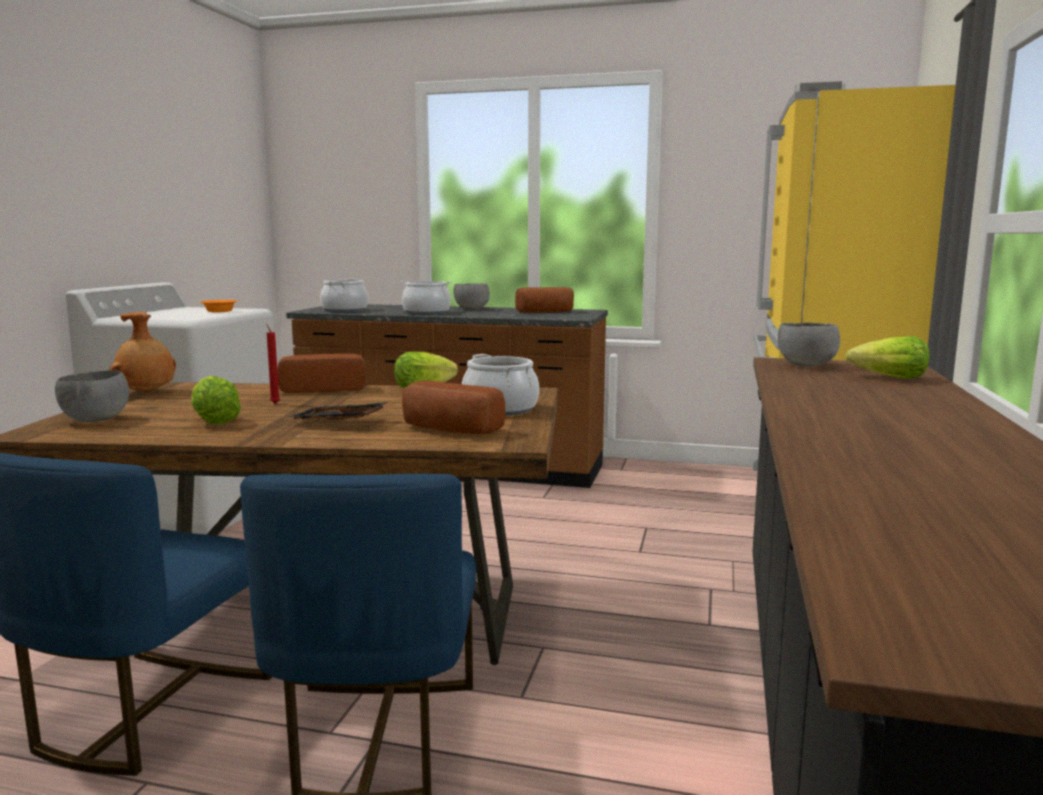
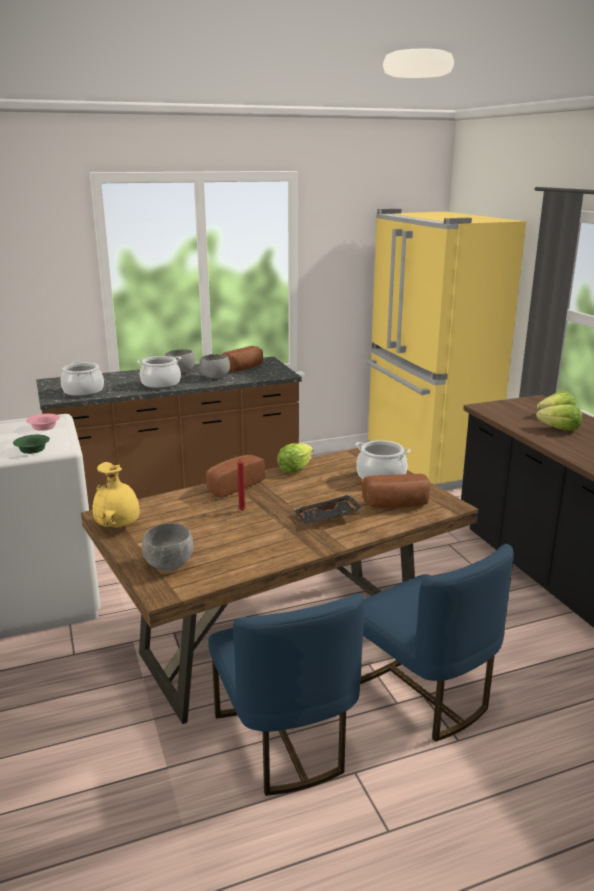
camera: 35 degrees left, 10 degrees up
brown vase [109,312,176,393] -> yellow vase [92,462,140,528]
lettuce [191,376,241,424] -> lettuce moved to [536,404,582,431]
orange bowl [200,300,238,312] -> pink bowl [26,414,60,431]
grey bowl [778,323,840,367] -> grey bowl moved to [199,354,230,379]
none -> green bowl [13,435,50,454]

